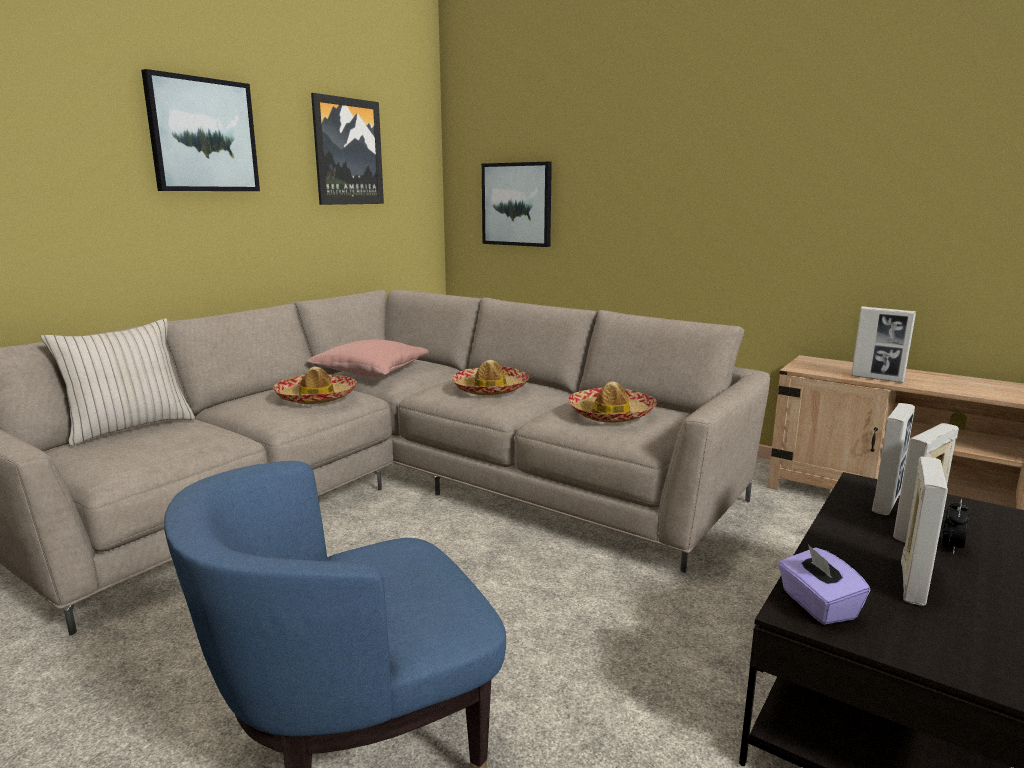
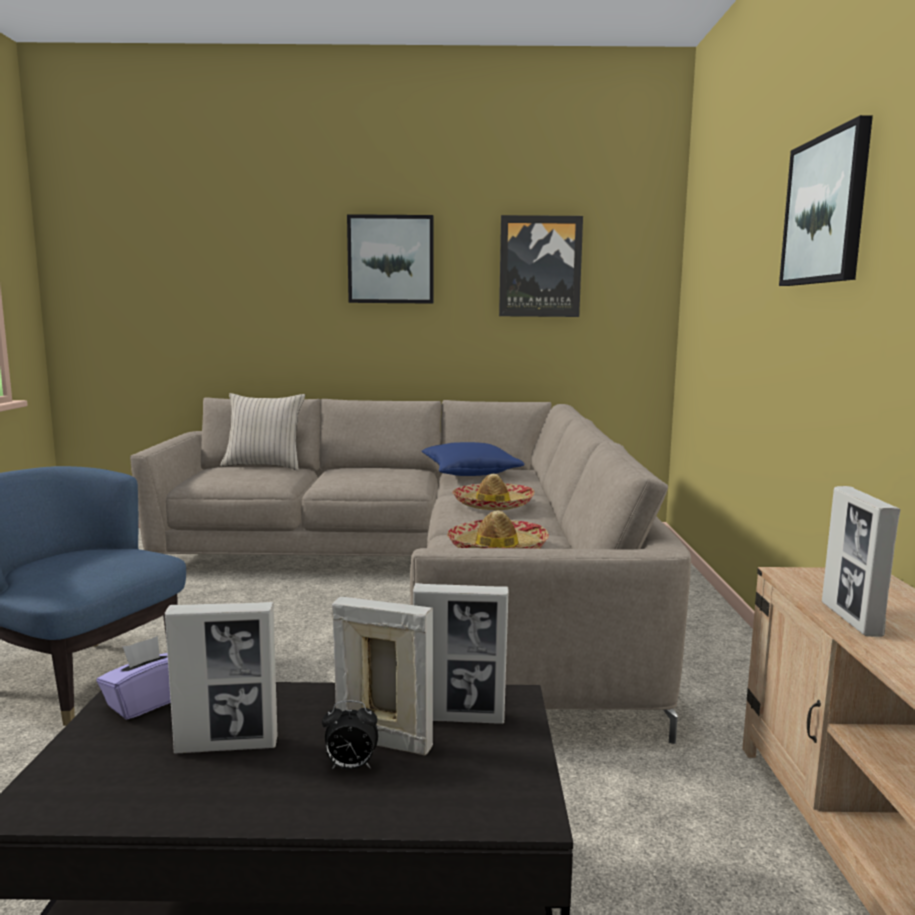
camera: 55 degrees right, 5 degrees down
hat [273,367,357,404] -> none
pink pillow [307,339,429,377] -> blue pillow [422,442,525,476]
picture [482,162,552,247] -> picture moved to [779,115,873,286]

